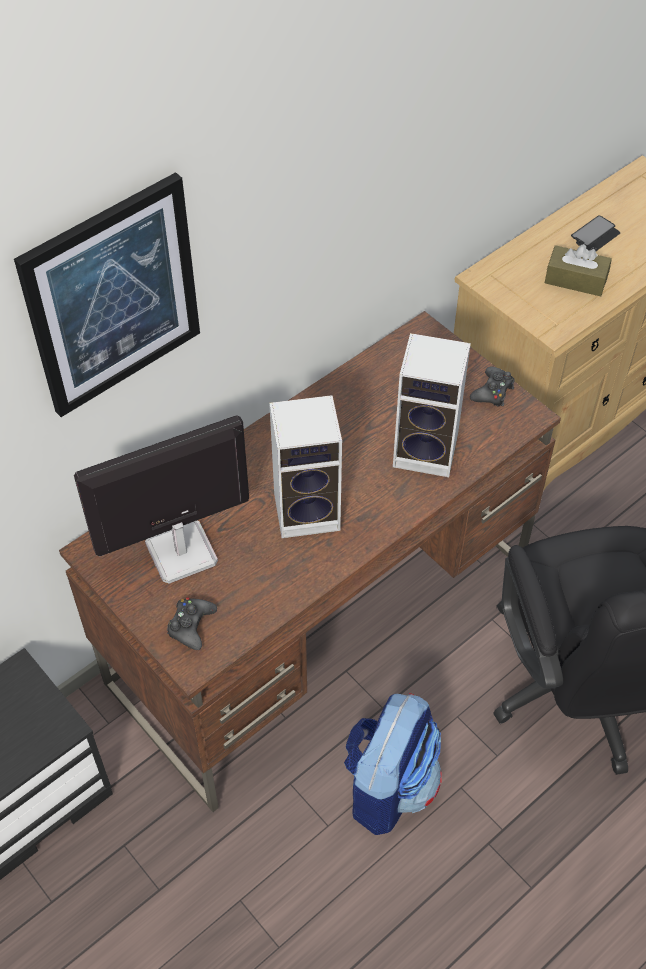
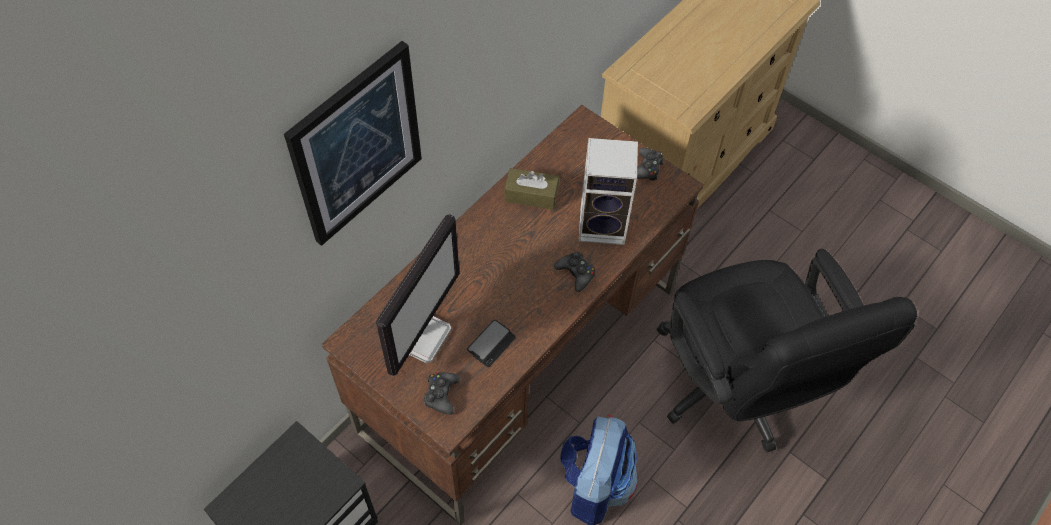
camera: 10 degrees left, 5 degrees up
monitor [74,415,249,584] -> monitor turned 150 degrees clockwise [376,214,460,376]
speaker [269,395,342,538] -> none
brown tissue box [545,244,612,296] -> brown tissue box moved to [504,168,559,210]
phone [571,216,620,251] -> phone moved to [467,320,516,367]
none -> black game controller [554,252,596,292]

